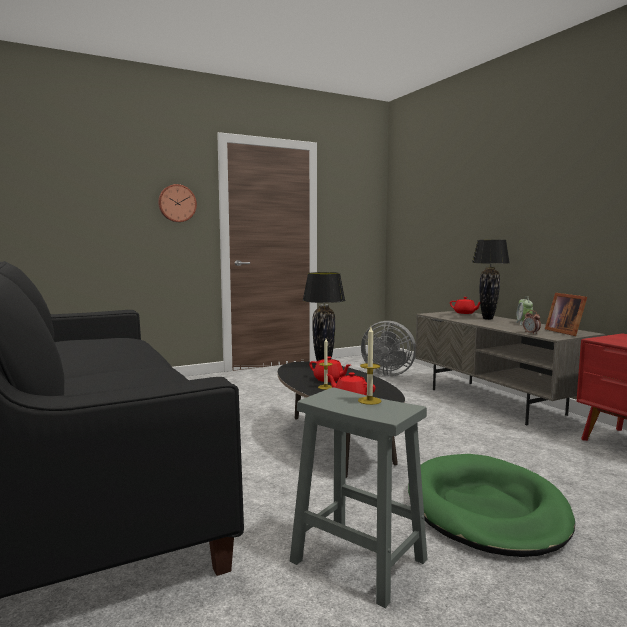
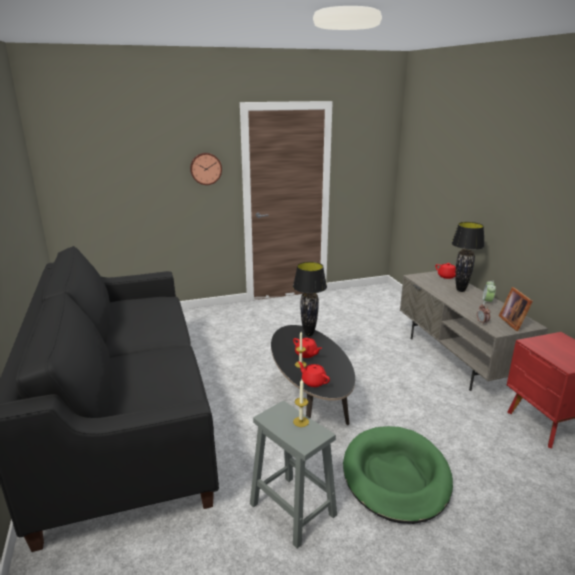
camera: 10 degrees right, 15 degrees up
grey fan [361,321,416,376] -> none

